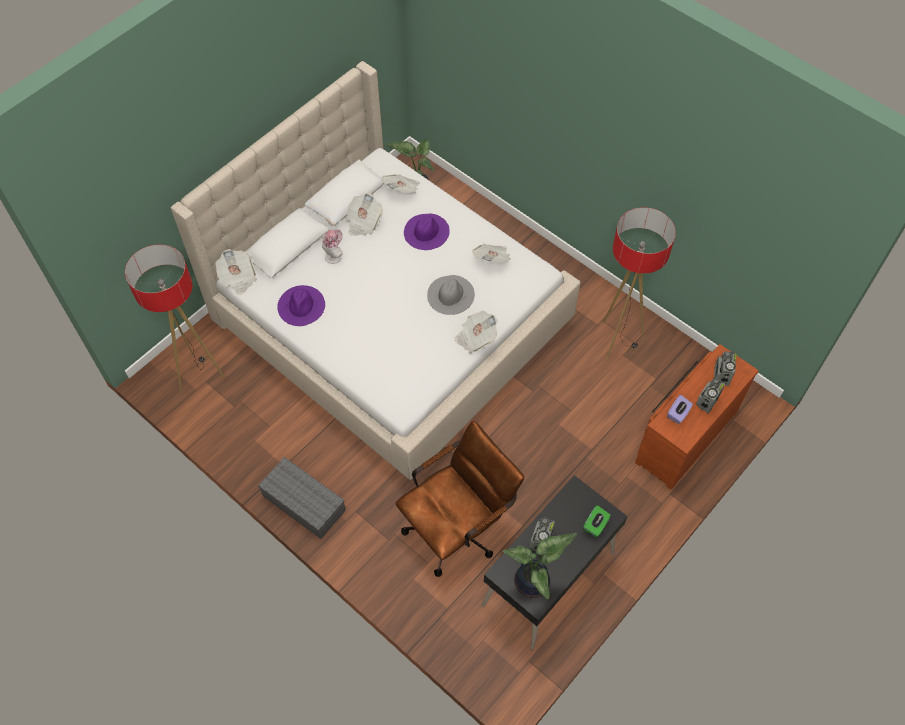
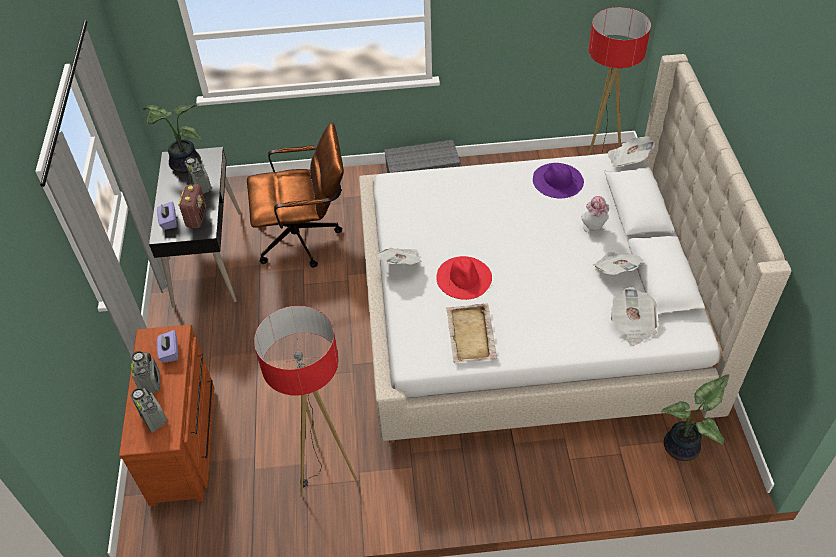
camera: 135 degrees right, 10 degrees down
brown office chair [396,421,524,577] -> brown office chair turned 105 degrees counterclockwise [247,123,344,268]
purple hat [404,214,450,250] -> none
grey hat [427,275,475,315] -> red hat [436,256,492,300]
newspaper [472,244,510,263] -> beige tray [446,303,497,363]
green tissue box [583,505,611,537] -> purple tissue box [157,202,177,230]
none -> radio [178,185,206,228]

